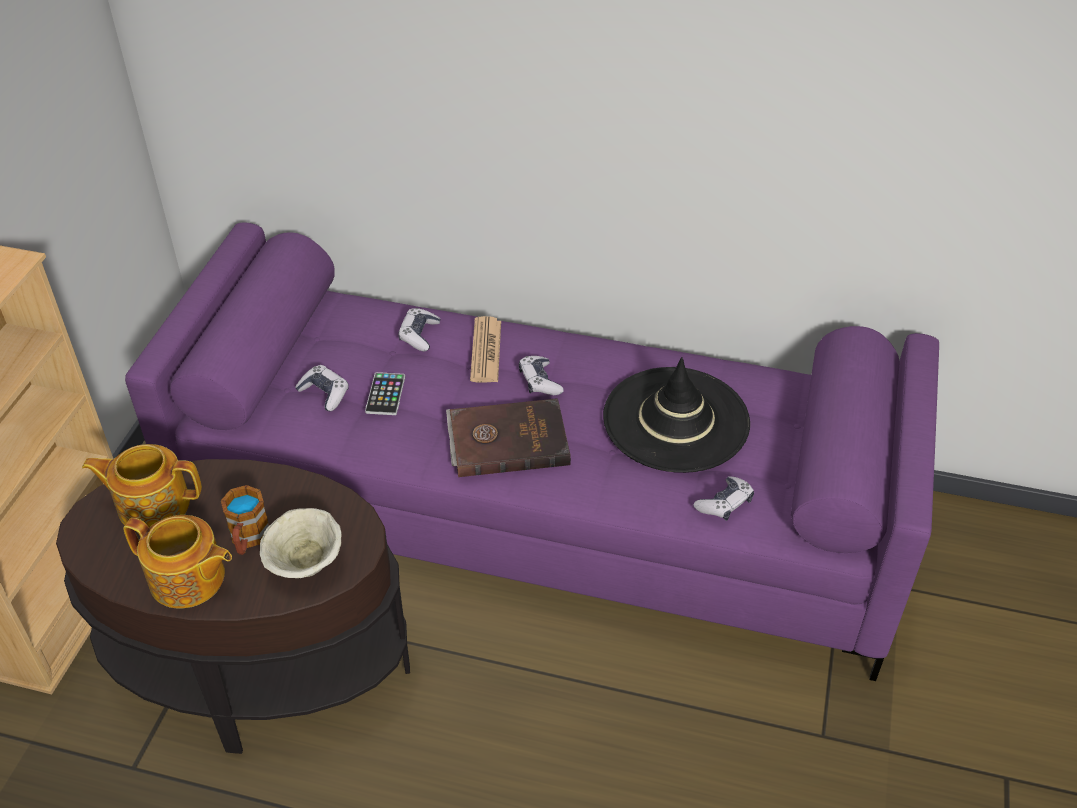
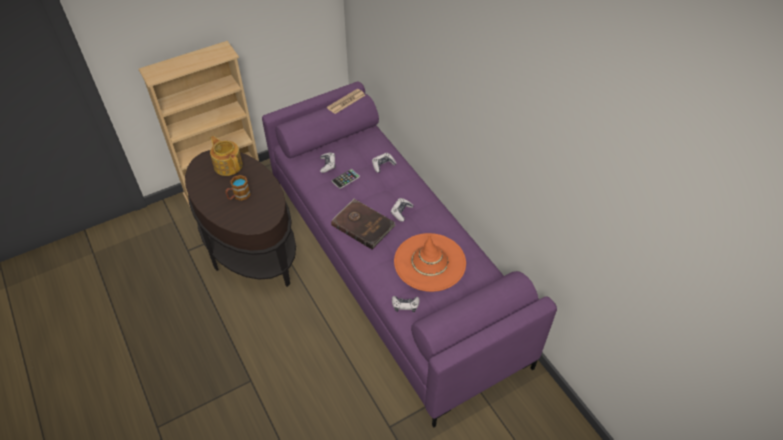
camera: 45 degrees right, 5 degrees up
teapot [123,515,232,609] -> none
beige bowl [260,508,342,578] -> none
newspaper [470,316,501,382] -> newspaper moved to [327,89,365,114]
black hat [603,357,750,473] -> orange hat [394,233,466,292]

